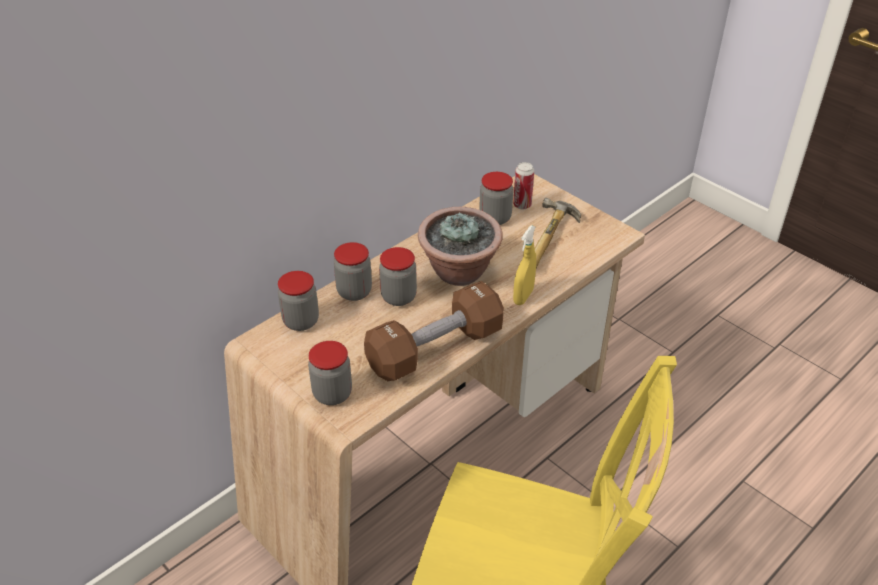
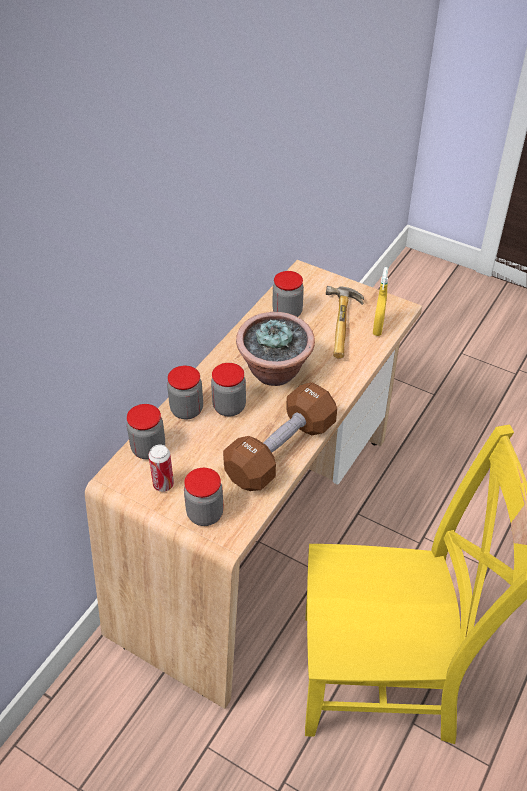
camera: 15 degrees left, 5 degrees up
can [513,162,534,210] -> can moved to [149,445,174,492]
yellow spray bottle [513,225,536,305] -> yellow spray bottle moved to [373,267,388,336]

